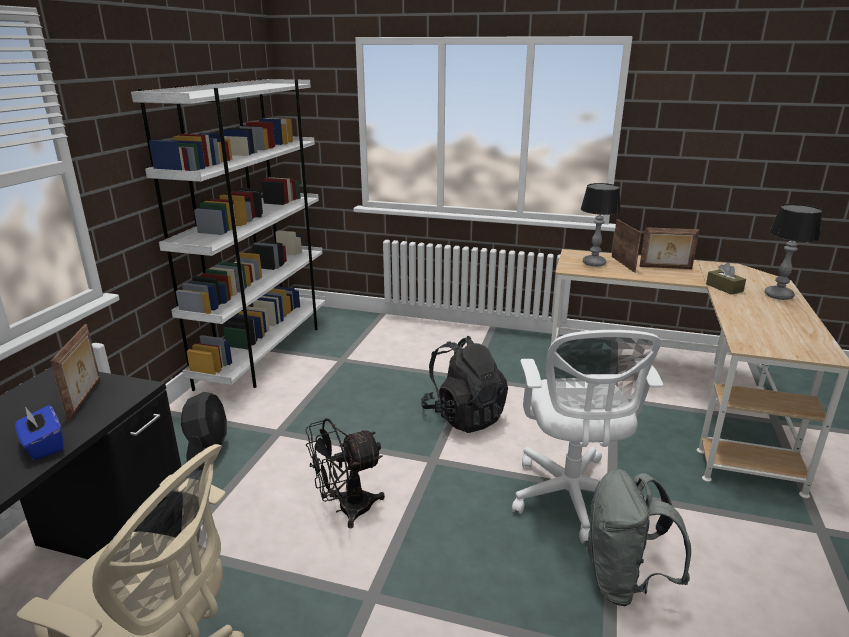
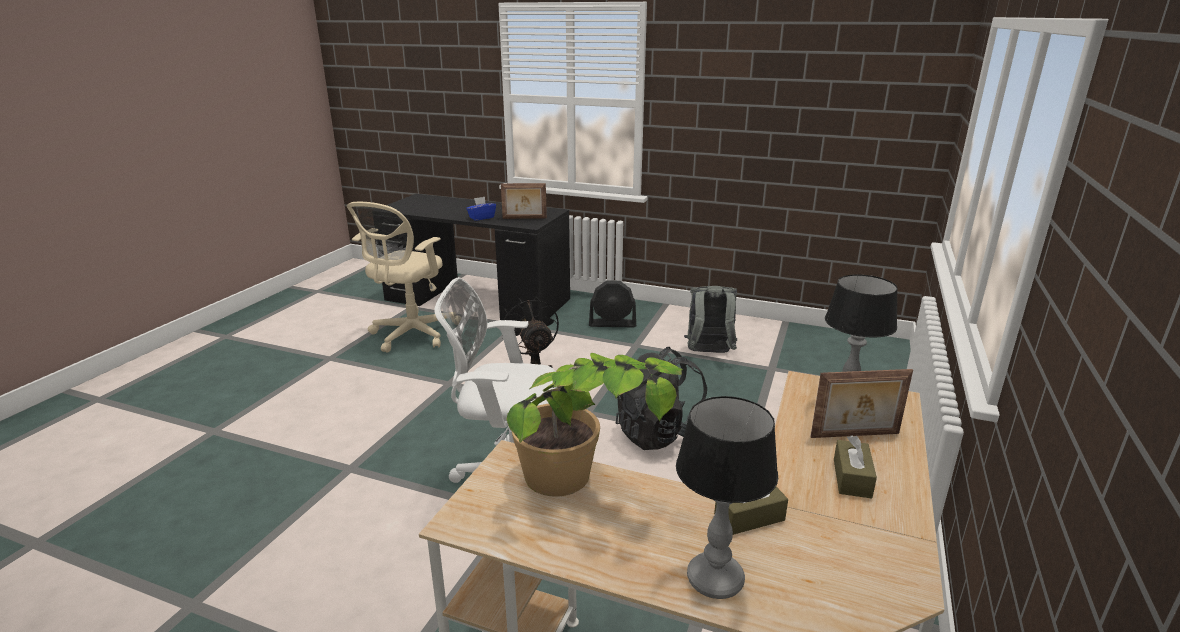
camera: 95 degrees right, 0 degrees up
white bookcase [131,78,326,391] -> none
grey backpack [586,469,691,606] -> grey backpack moved to [684,286,737,353]
picture frame [639,227,699,269] -> brown tissue box [834,435,877,498]
none -> potted plant [506,353,683,497]

